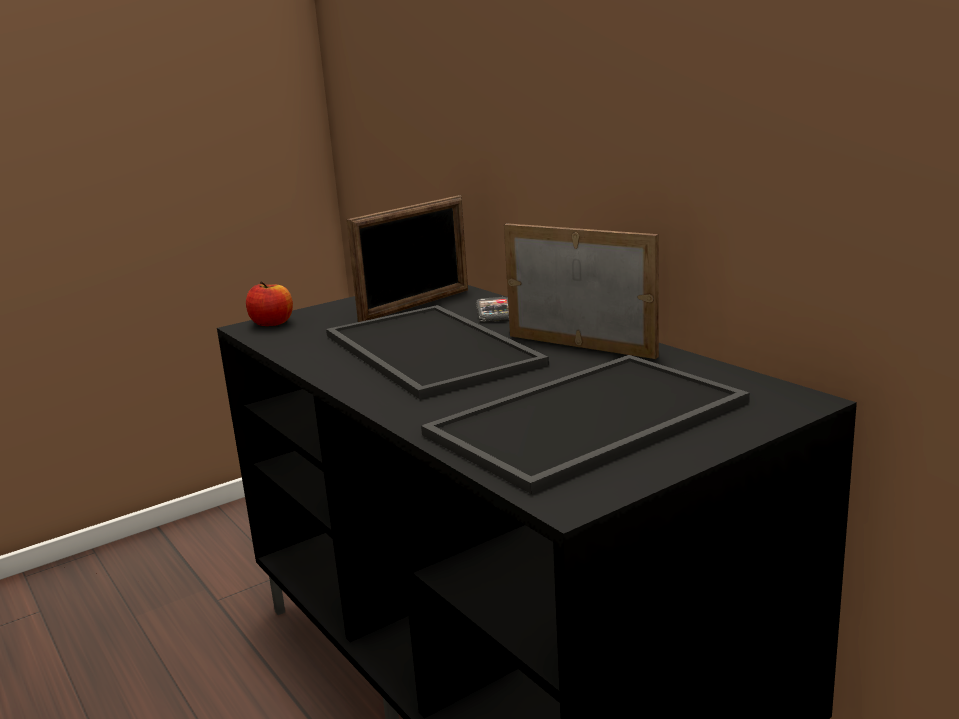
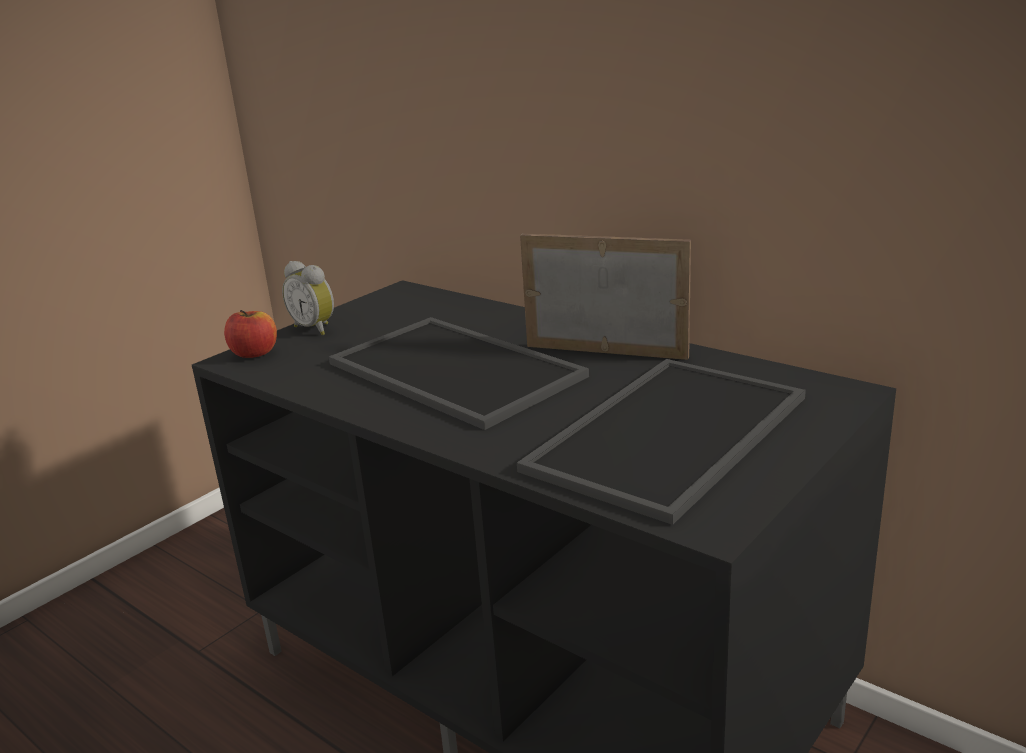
camera: 15 degrees left, 5 degrees up
picture frame [346,196,468,322] -> none
phone [476,297,509,322] -> none
none -> alarm clock [282,261,334,335]

